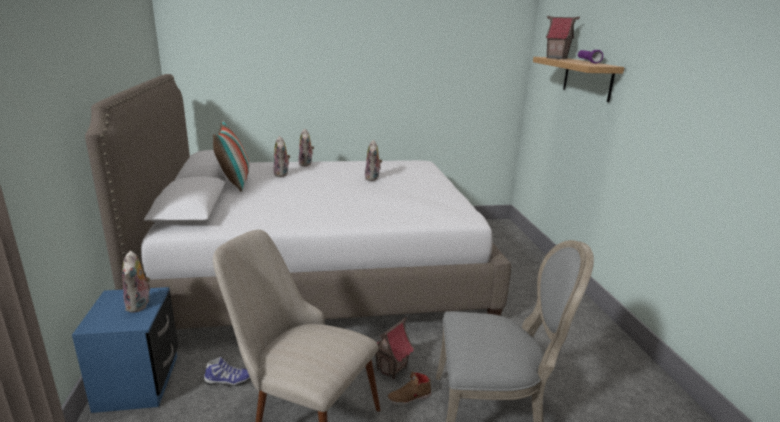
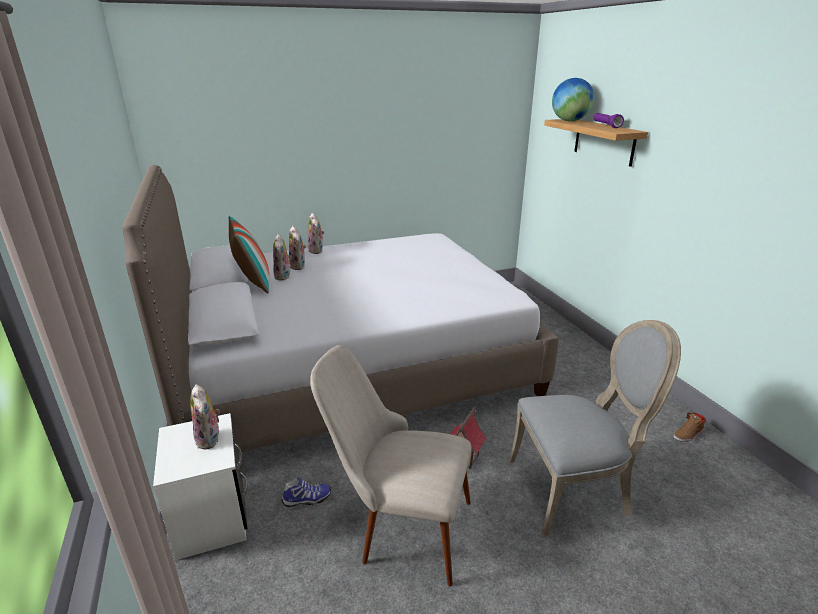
camera: 10 degrees left, 5 degrees up
blue nightstand [72,287,178,413] -> white nightstand [153,413,248,560]
plush toy [365,140,382,181] -> plush toy moved to [273,234,292,280]
brown shoe [387,372,431,405] -> brown shoe moved to [673,412,706,442]
toy house [546,16,580,59] -> globe [552,78,594,121]

